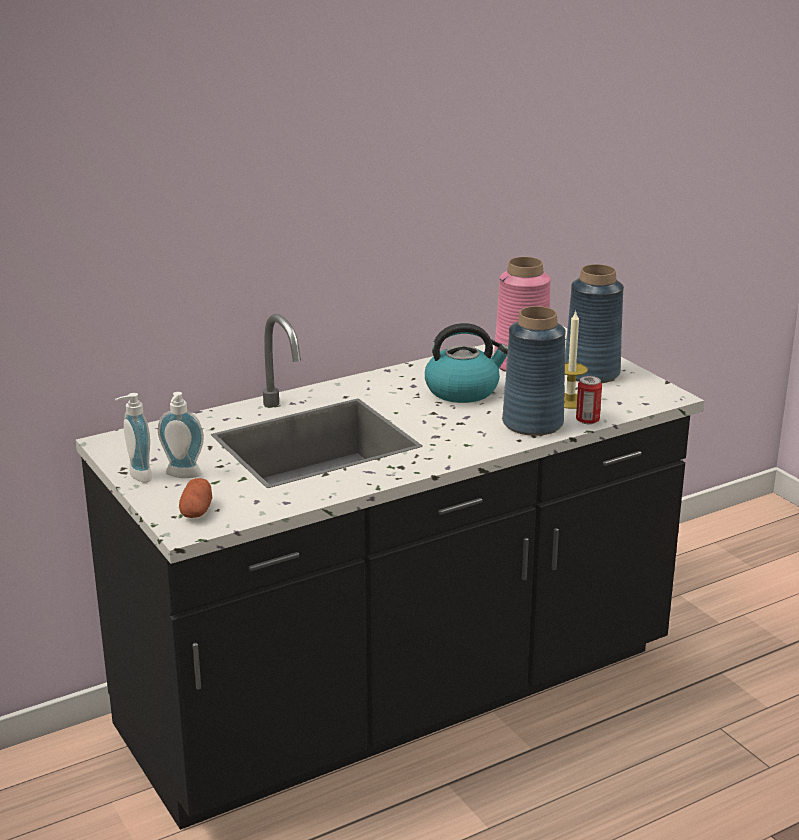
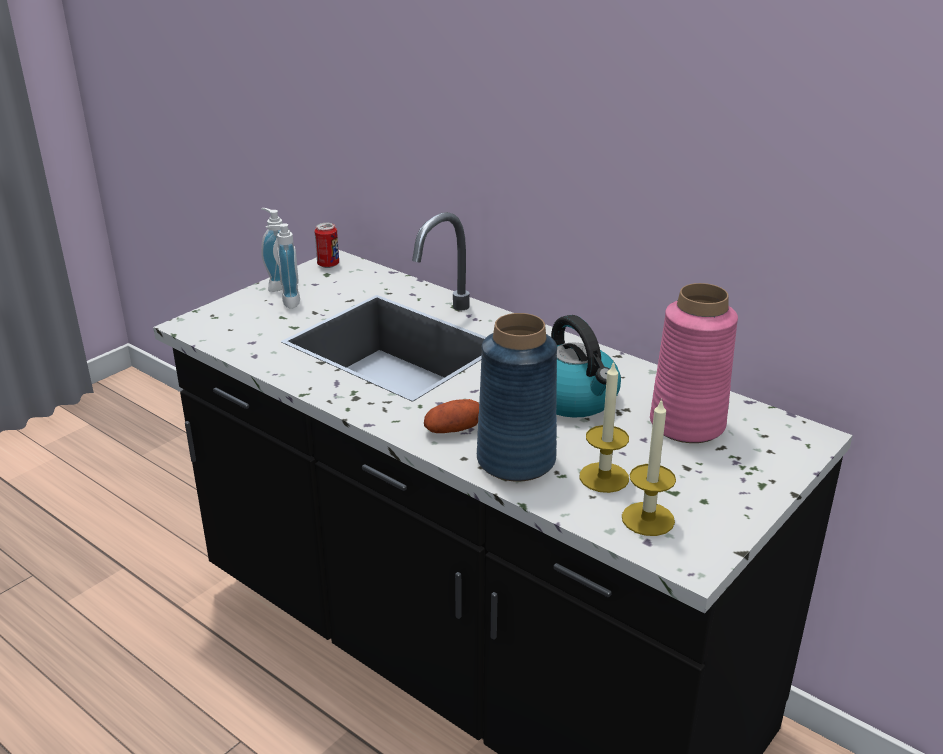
camera: 70 degrees right, 5 degrees up
potato [179,478,212,518] -> potato moved to [424,399,479,433]
blue vase [565,264,624,383] -> none
can [576,376,602,424] -> can moved to [314,223,339,268]
none -> candle [622,398,676,536]

